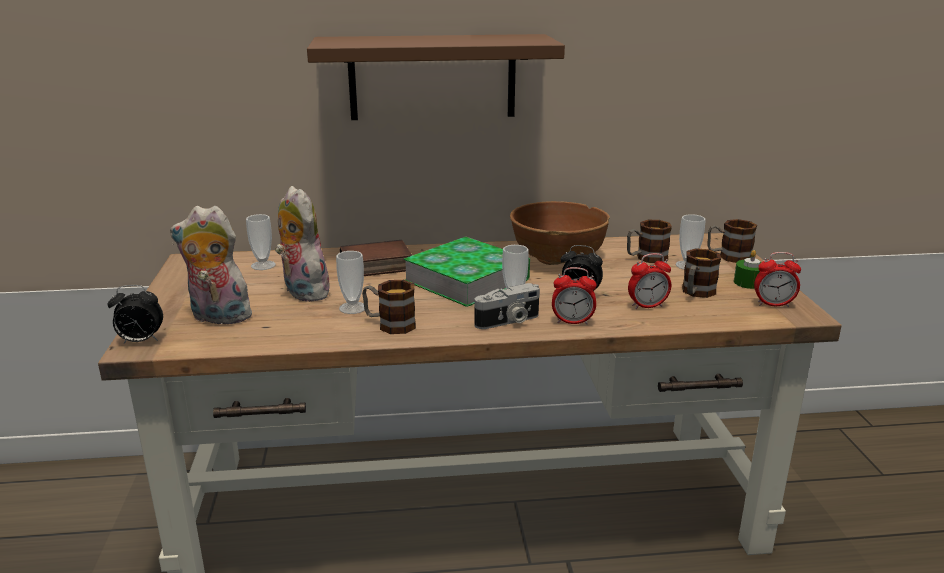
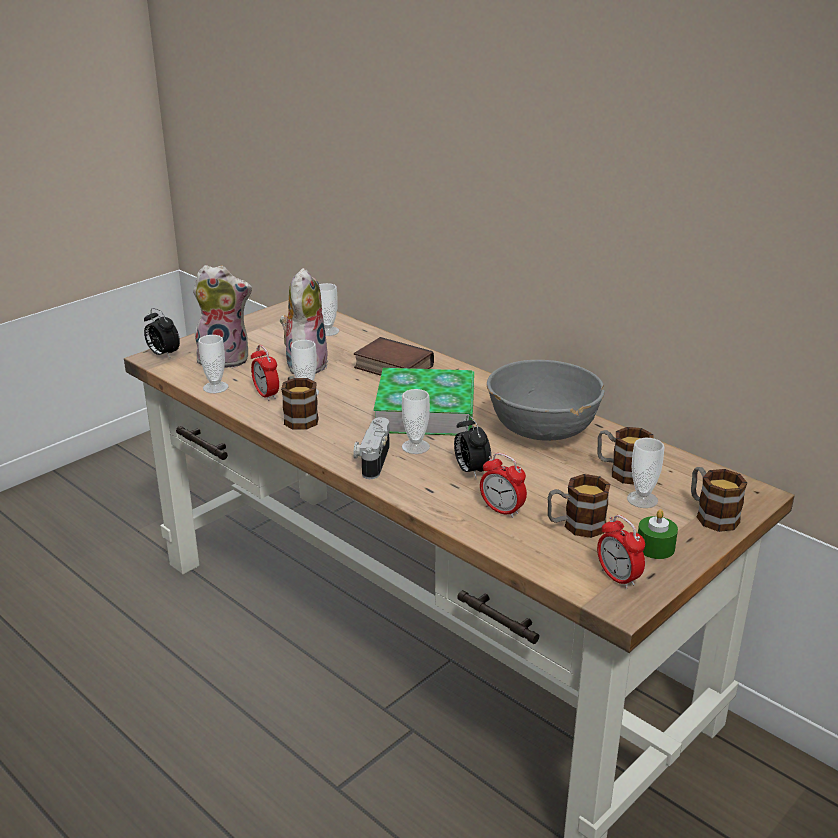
camera: 50 degrees right, 5 degrees up
plush toy [170,206,255,324] -> plush toy turned 120 degrees clockwise [193,265,252,368]
brown shelf [307,34,565,120] -> none
camera [474,283,540,329] -> camera turned 75 degrees clockwise [353,417,390,479]
brown bowl [510,201,610,265] -> grey bowl [487,360,605,441]
alarm clock [552,267,597,325] -> alarm clock moved to [251,345,279,401]
none -> cup [198,335,229,393]

